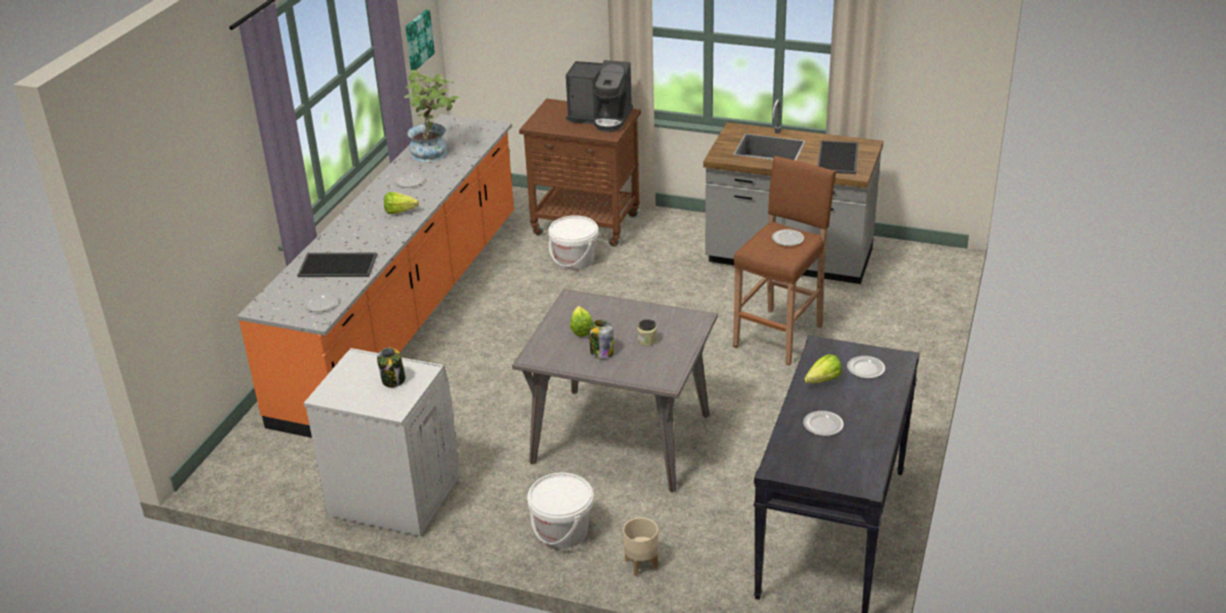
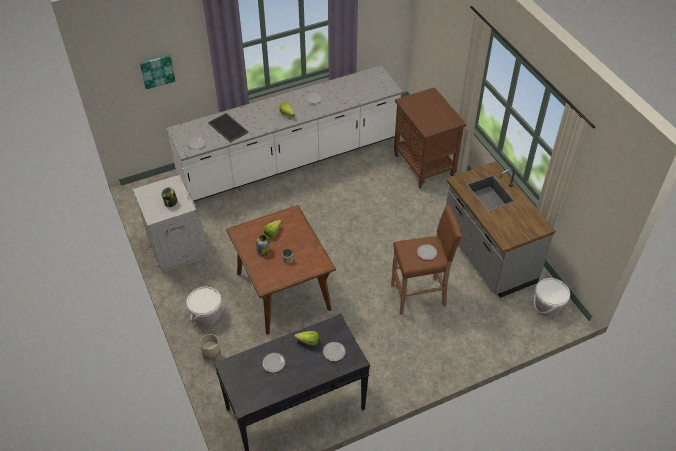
camera: 45 degrees right, 15 degrees up
orange counter [237,114,514,438] -> white counter [166,65,403,202]
potted plant [404,70,459,162] -> none
picture [406,10,435,70] -> picture moved to [140,55,175,89]
grey dining table [512,289,718,492] -> brown dining table [226,205,336,335]
white bucket [548,216,598,270] -> white bucket moved to [534,278,570,317]
coffee machine [566,60,633,132] -> none
tray [818,140,859,174] -> none

